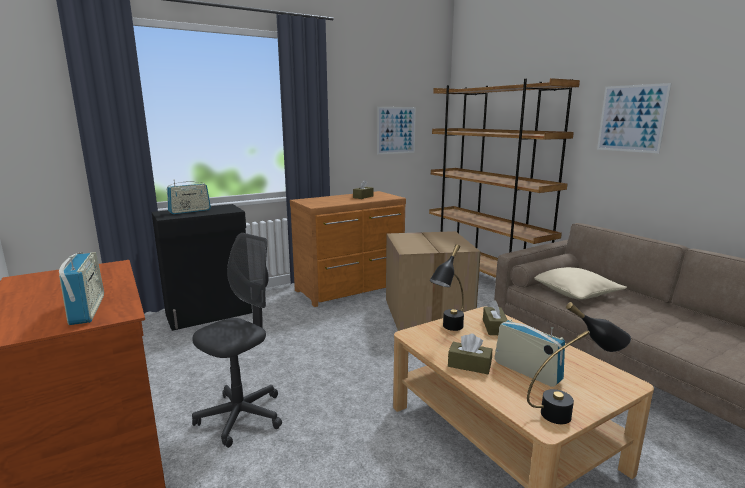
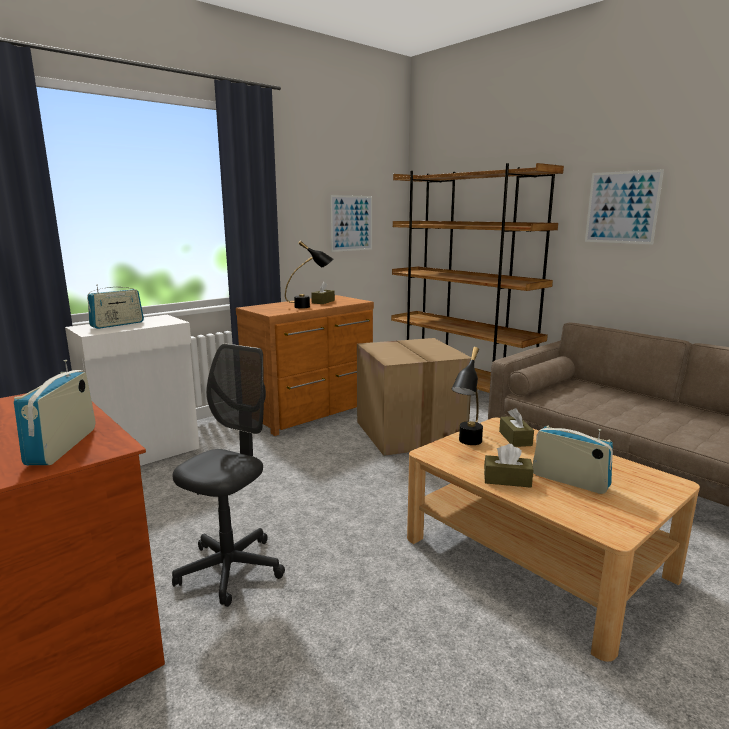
camera: 10 degrees left, 0 degrees up
radio [59,252,104,325] -> radio turned 150 degrees counterclockwise [14,360,96,466]
black cabinet [152,204,252,331] -> white cabinet [65,315,199,466]
black table lamp [527,302,631,424] -> black table lamp moved to [285,241,333,309]
beige pillow [535,267,627,299] -> none

